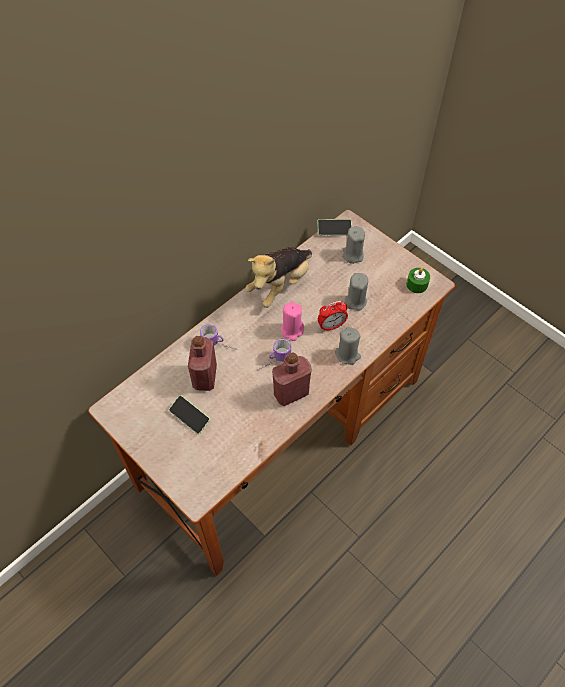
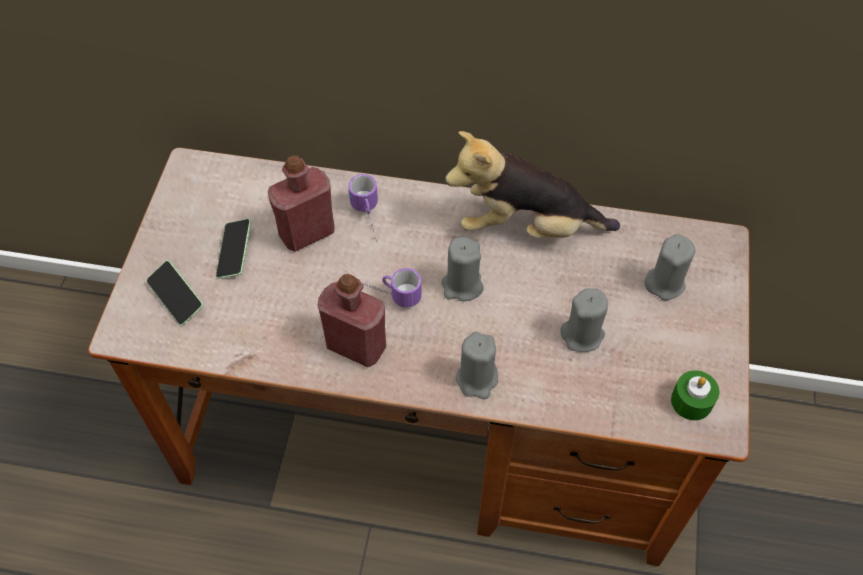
camera: 55 degrees right, 0 degrees up
pink candle [281,302,304,341] -> grey candle [441,237,483,301]
phone [317,219,352,236] -> phone moved to [146,260,203,326]
alarm clock [318,301,348,331] -> none

